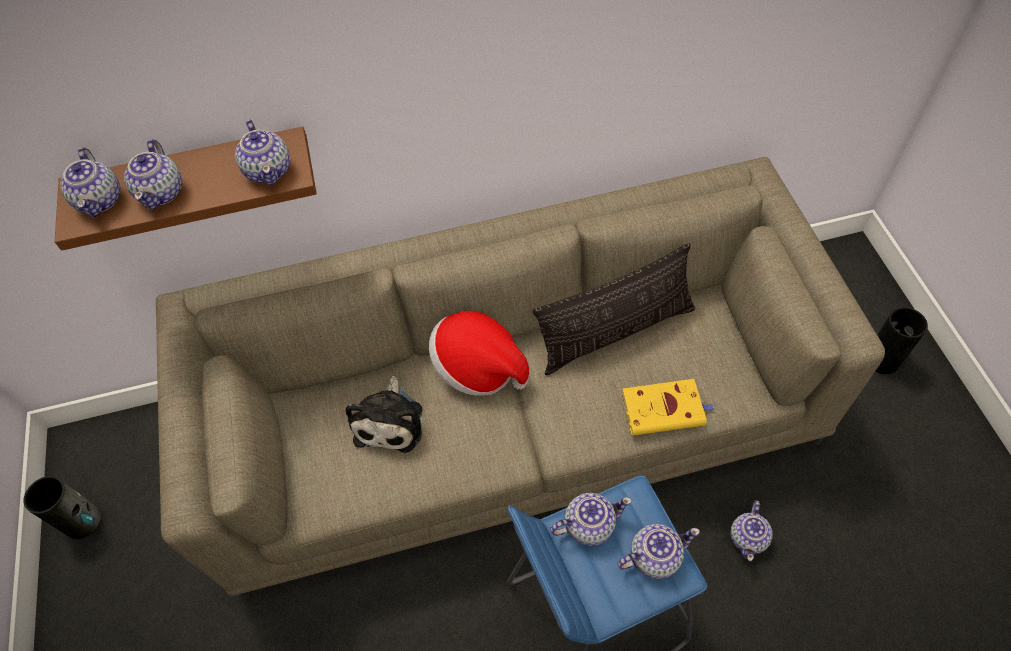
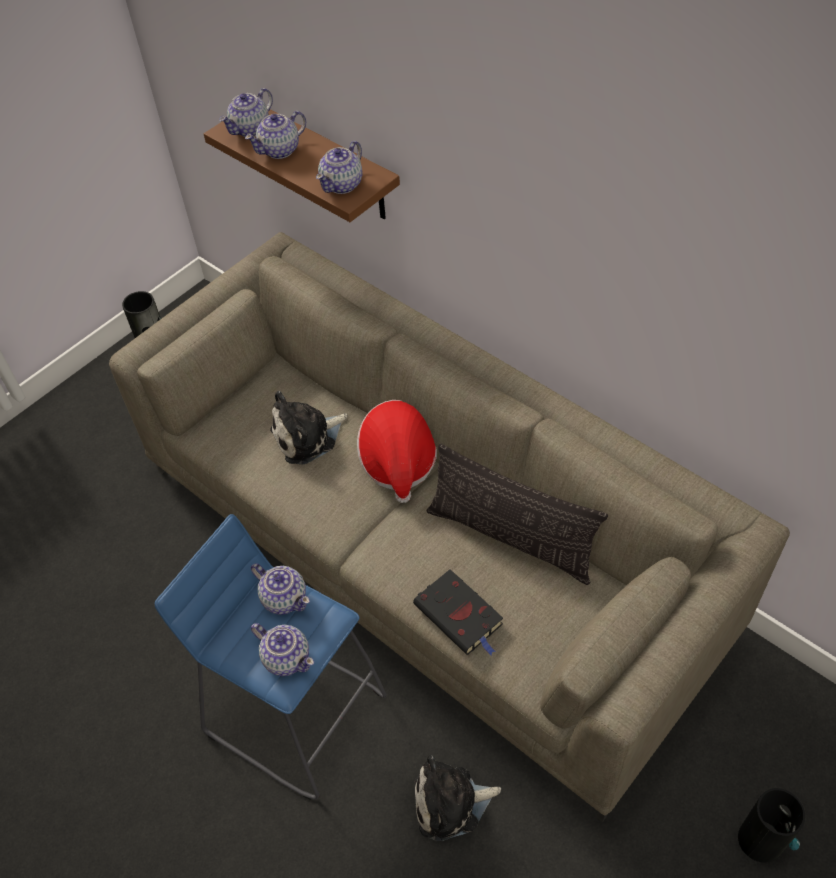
camera: 55 degrees right, 5 degrees down
yellow book [622,379,715,436] -> black book [413,569,503,655]
teapot [730,500,772,561] -> plush toy [415,755,501,841]

